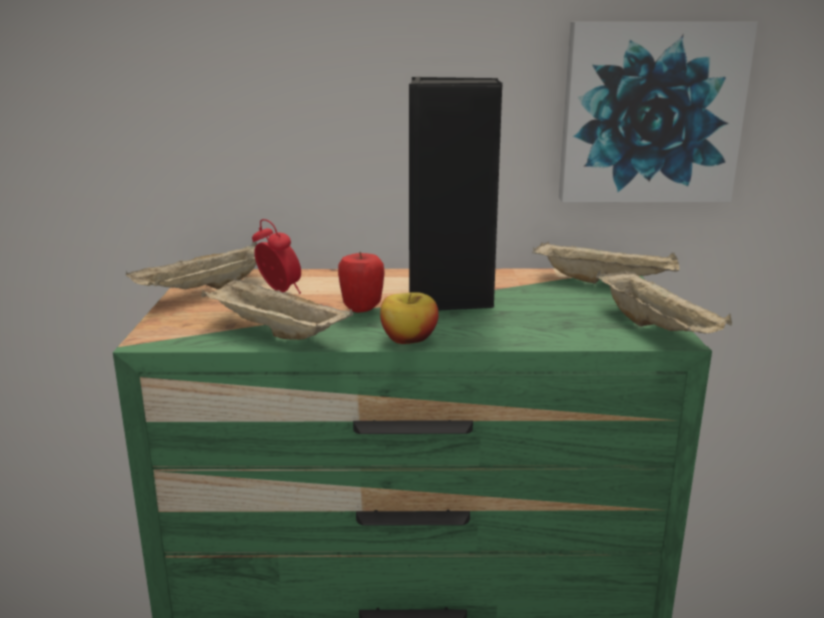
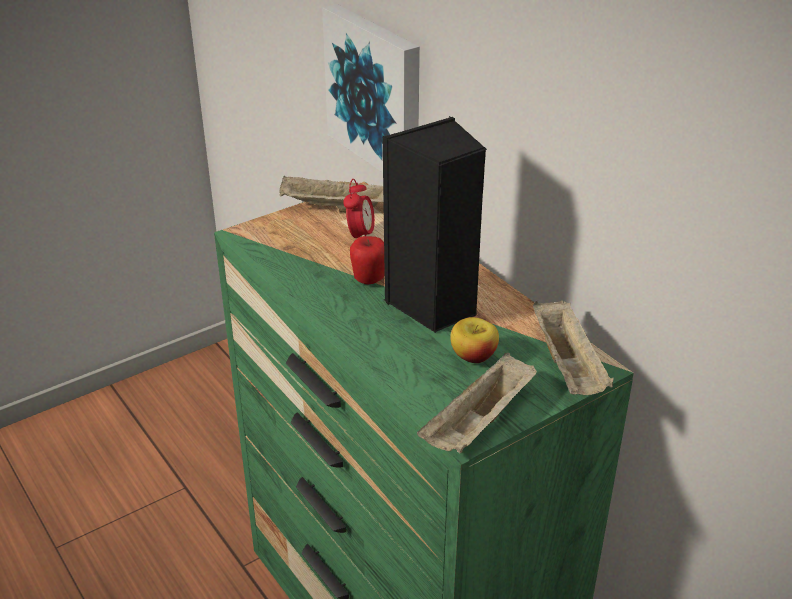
camera: 55 degrees right, 15 degrees up
beige tray [201,277,353,340] -> none
apple [380,292,439,344] -> apple moved to [450,317,499,363]
picture [559,22,758,202] -> picture moved to [322,4,420,173]

